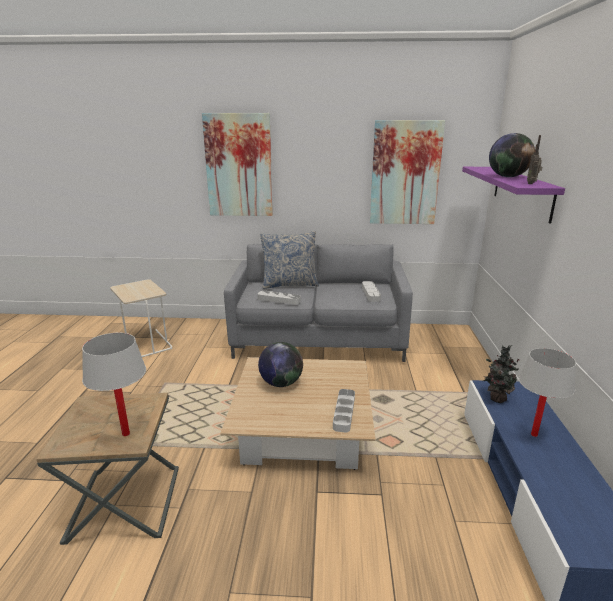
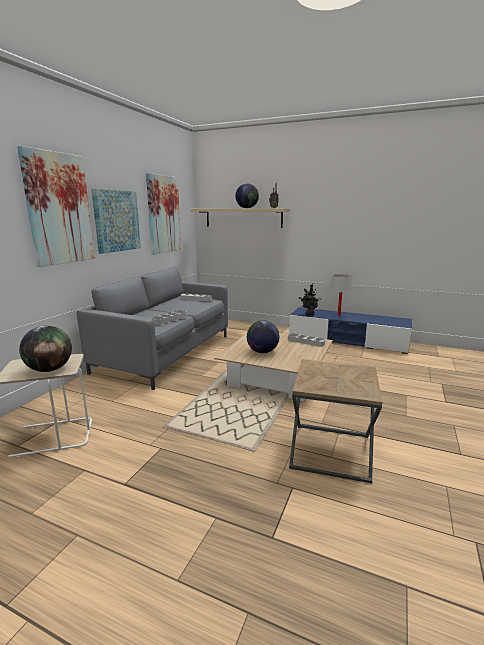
camera: 70 degrees left, 5 degrees down
white table lamp [82,333,146,436] -> none
pillow [260,231,319,289] -> none
purple shelf [462,167,565,224] -> beige shelf [191,208,290,228]
none -> globe [19,326,72,372]
none -> picture [91,188,141,254]

